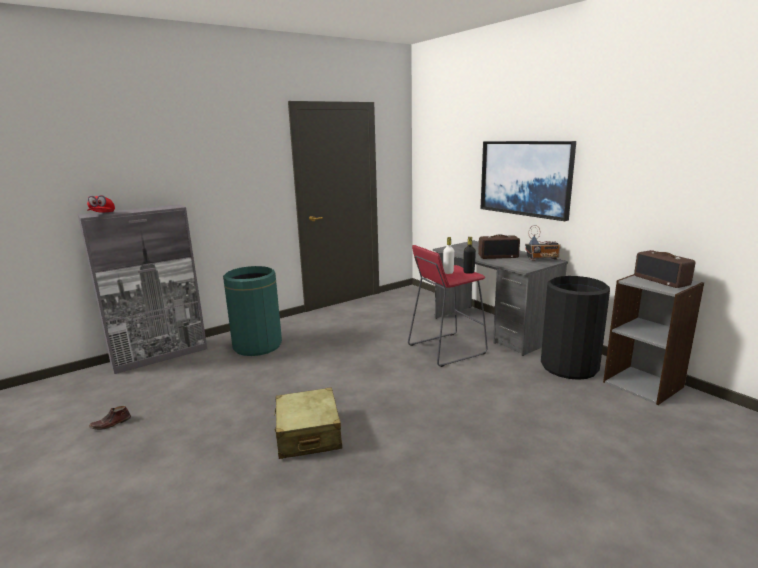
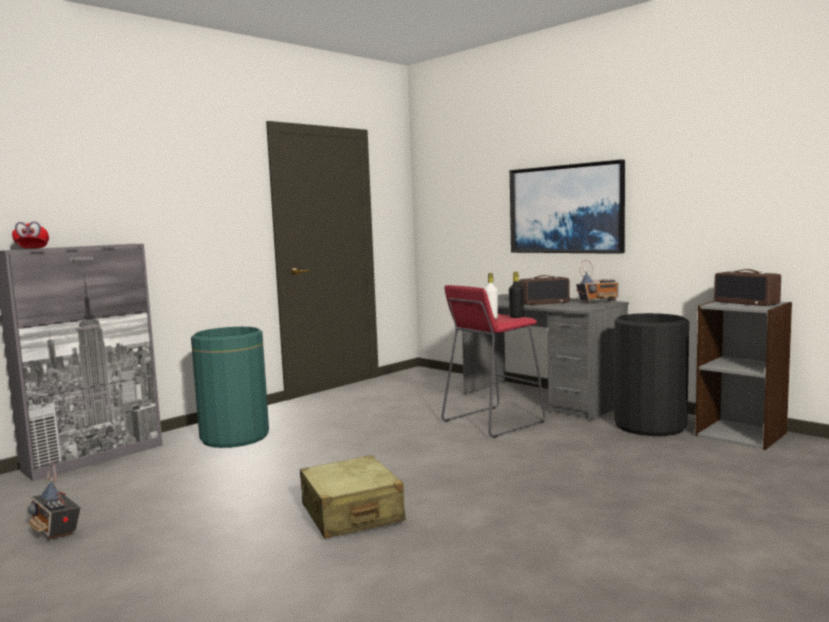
camera: 10 degrees left, 10 degrees down
brown shoe [89,406,131,430] -> radio [28,462,81,540]

